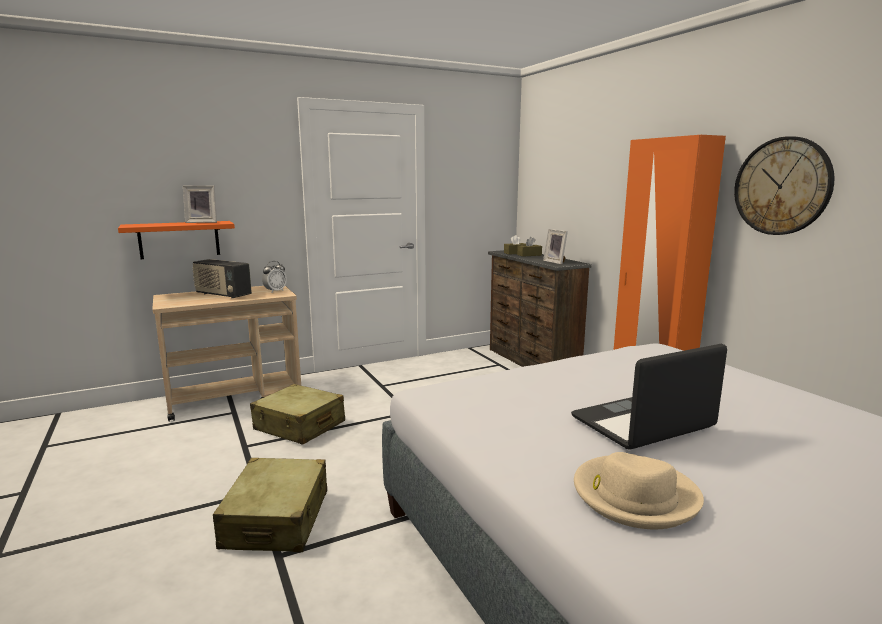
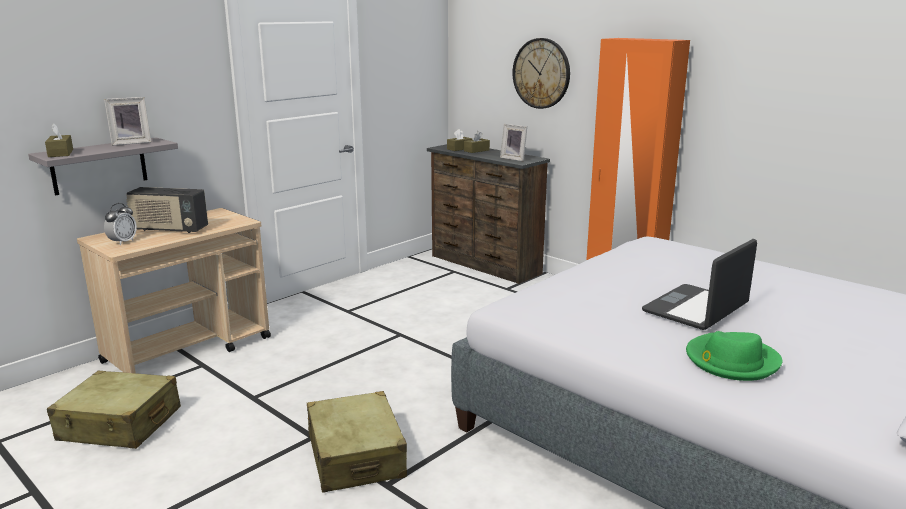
camera: 20 degrees left, 5 degrees up
orange shelf [118,221,235,259] -> grey shelf [28,137,178,196]
beige suitcase [250,384,345,445] -> beige suitcase moved to [47,370,181,449]
alarm clock [262,261,287,292] -> alarm clock moved to [104,203,137,245]
beige hat [574,452,704,529] -> green hat [686,331,782,381]
wall clock [734,136,835,235] -> wall clock moved to [512,38,570,109]
none -> brown tissue box [45,123,73,157]

